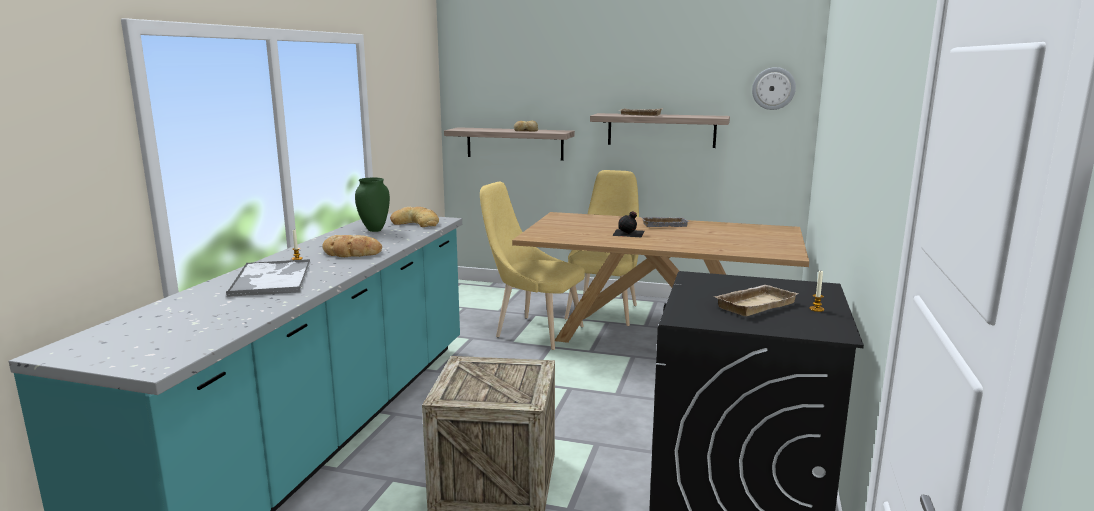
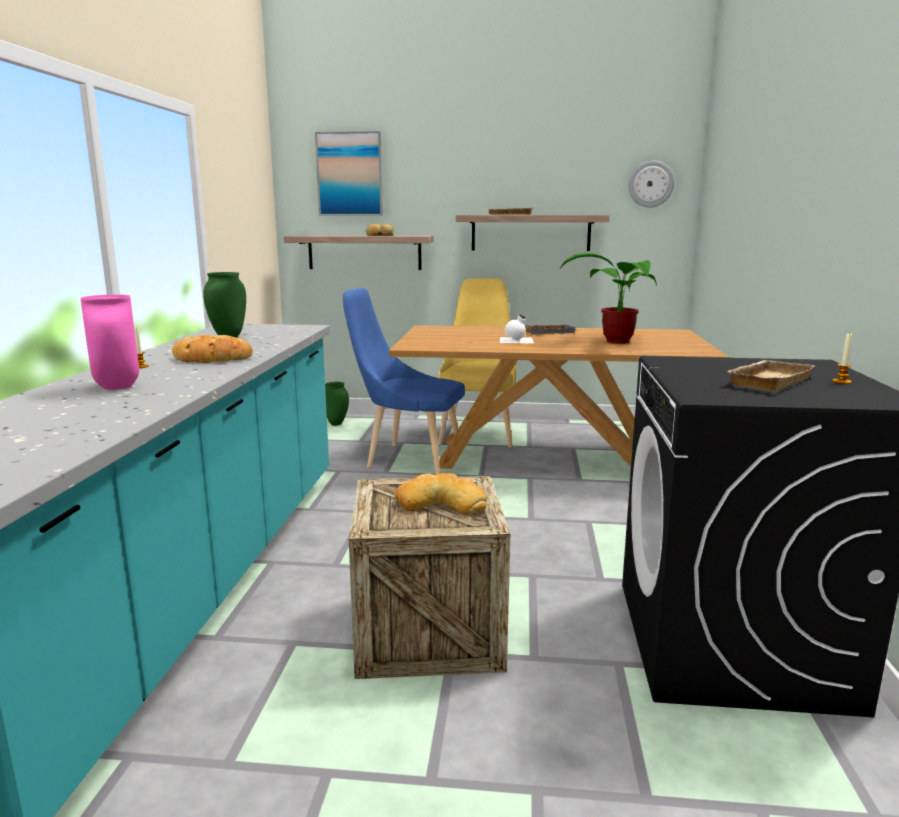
camera: 10 degrees left, 0 degrees up
tray [226,259,311,297] -> pink vase [81,295,139,390]
bread [390,207,439,227] -> bread moved to [394,473,487,515]
yellow chair [480,182,585,350] -> blue chair [343,288,465,474]
black bottle [612,211,644,238] -> white bottle [500,315,534,343]
none -> picture [315,131,383,216]
none -> green vase [325,382,349,426]
none -> potted plant [560,253,657,344]

